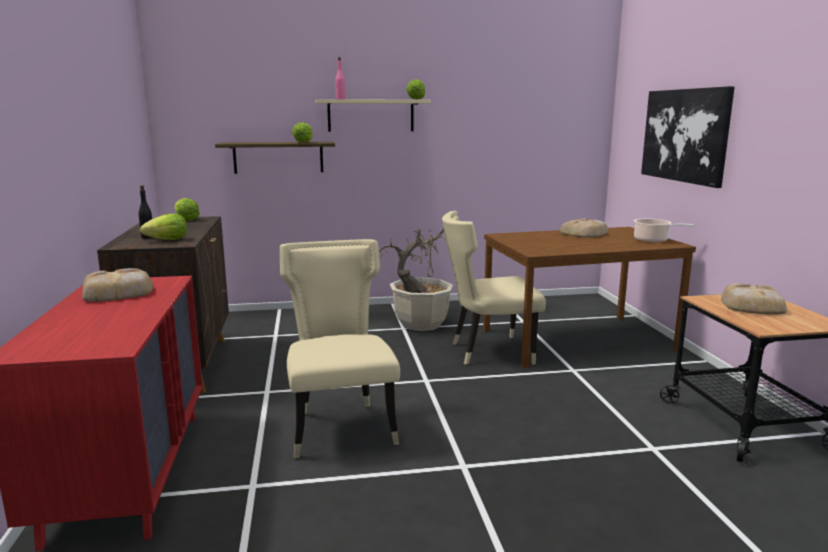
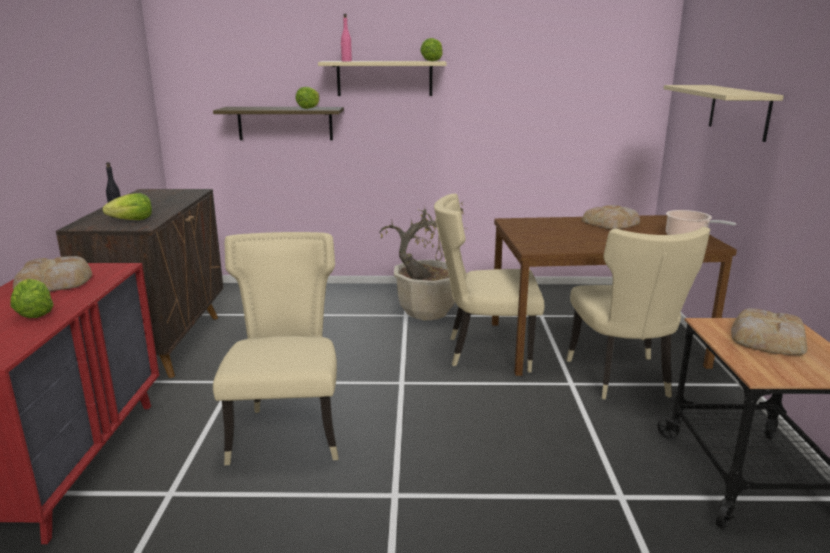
camera: 10 degrees right, 5 degrees up
lettuce [174,198,200,221] -> lettuce moved to [11,279,53,318]
picture [641,86,735,188] -> beige shelf [664,85,784,142]
none -> beige chair [566,227,710,400]

